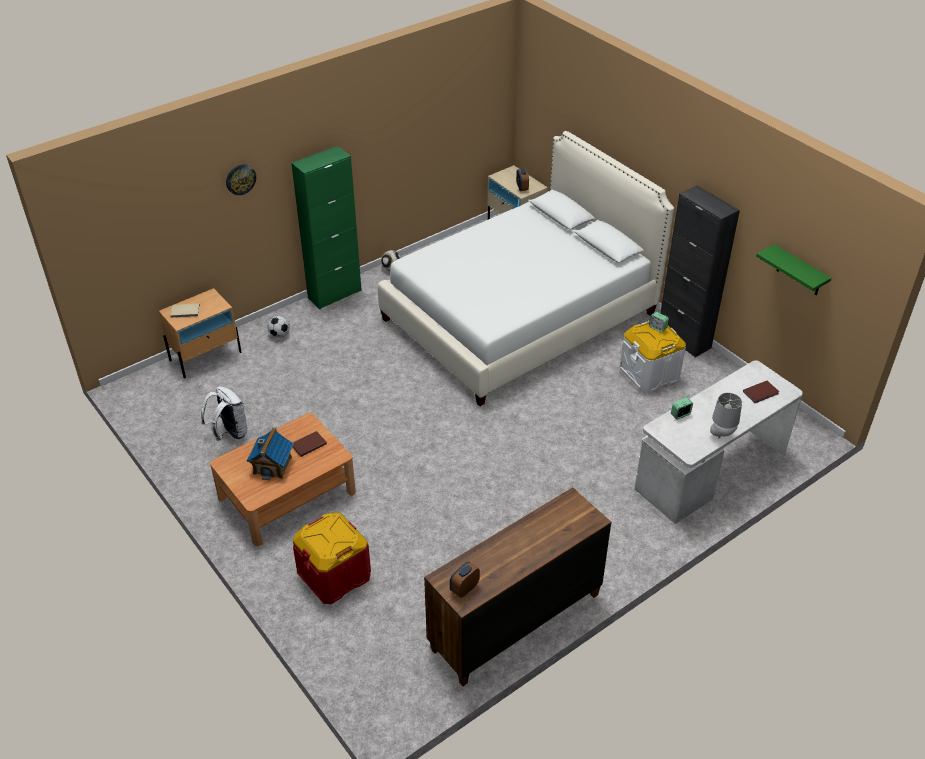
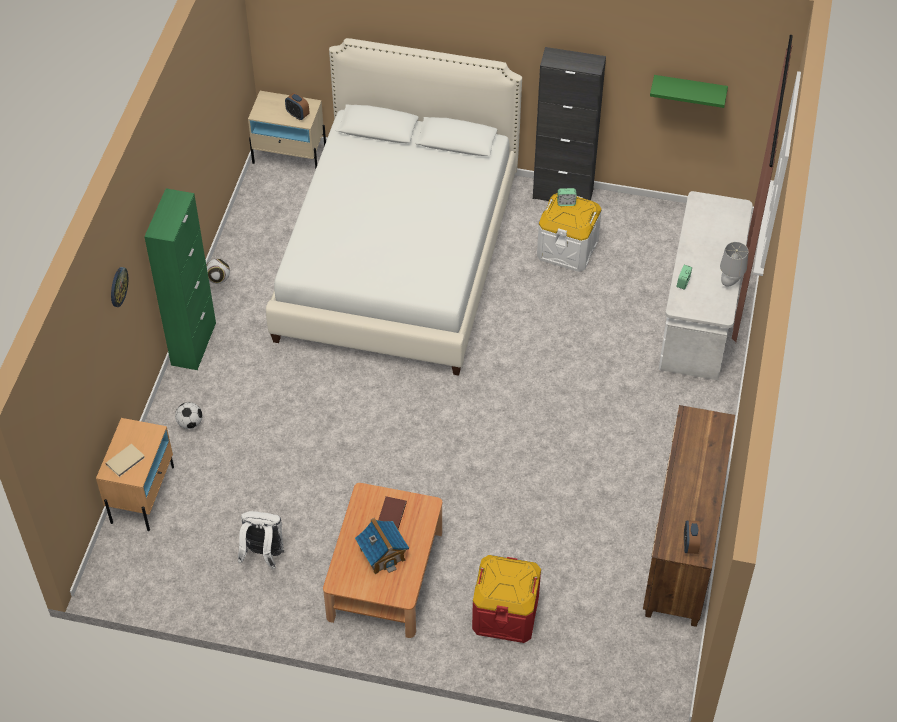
camera: 40 degrees left, 10 degrees up
brown book [743,380,779,403] -> none

